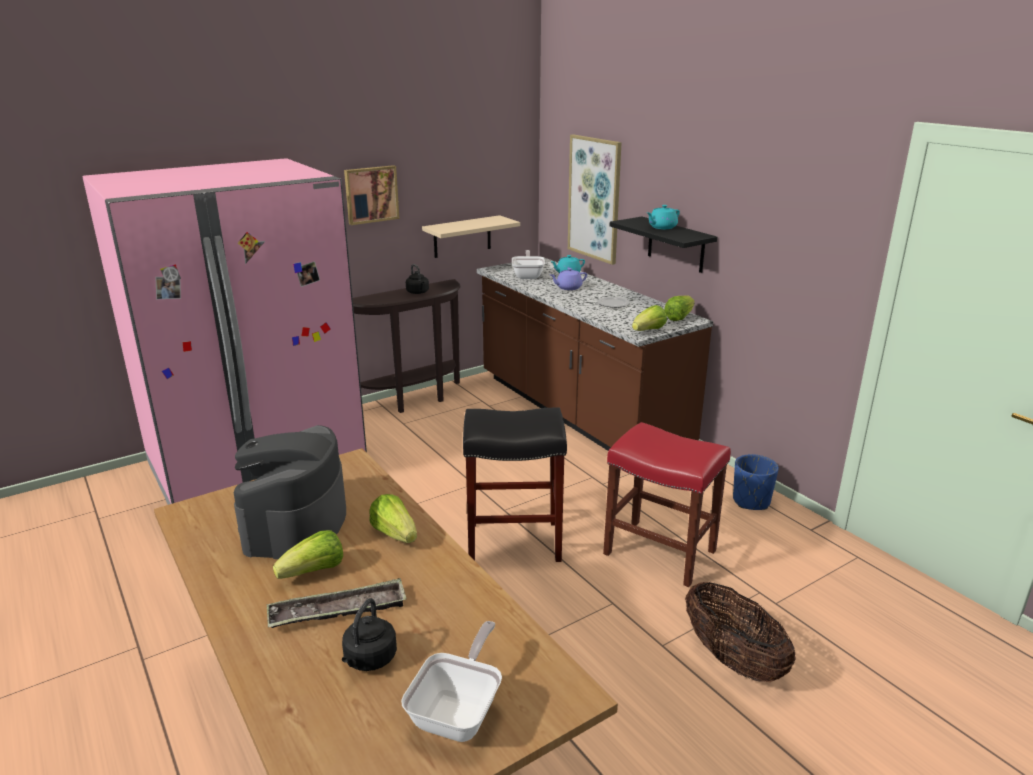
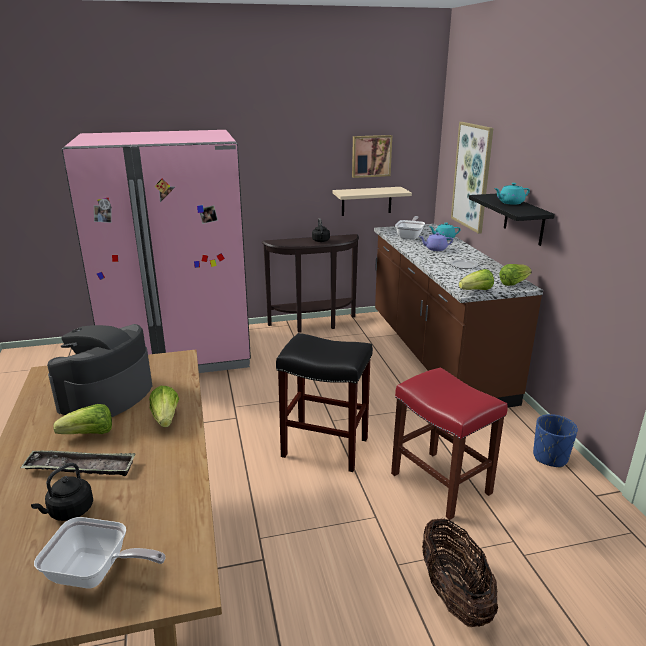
camera: 20 degrees right, 0 degrees up
picture [344,165,399,225] -> picture moved to [352,135,392,178]
frying pan [401,621,502,742] -> frying pan turned 60 degrees clockwise [34,517,166,589]

